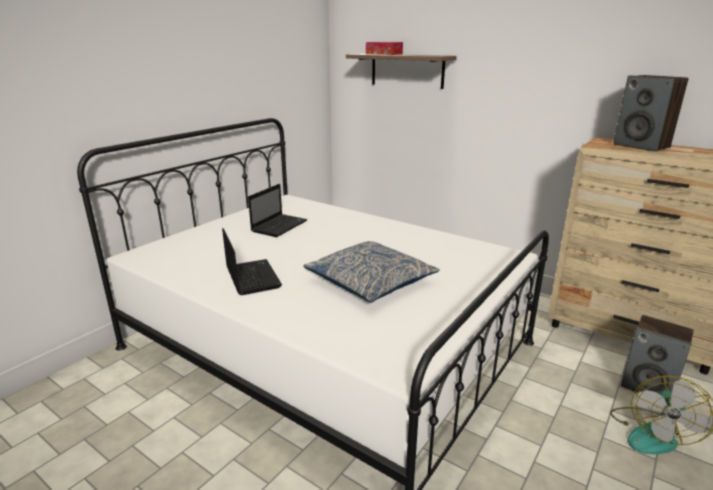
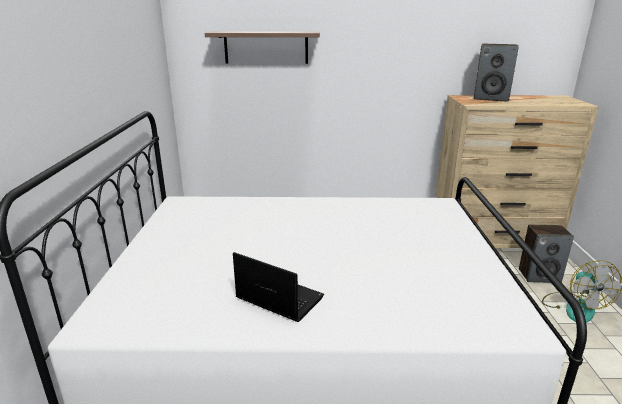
camera: 35 degrees left, 0 degrees up
laptop [248,184,307,237] -> none
pillow [303,241,440,303] -> none
tissue box [366,42,403,55] -> none

